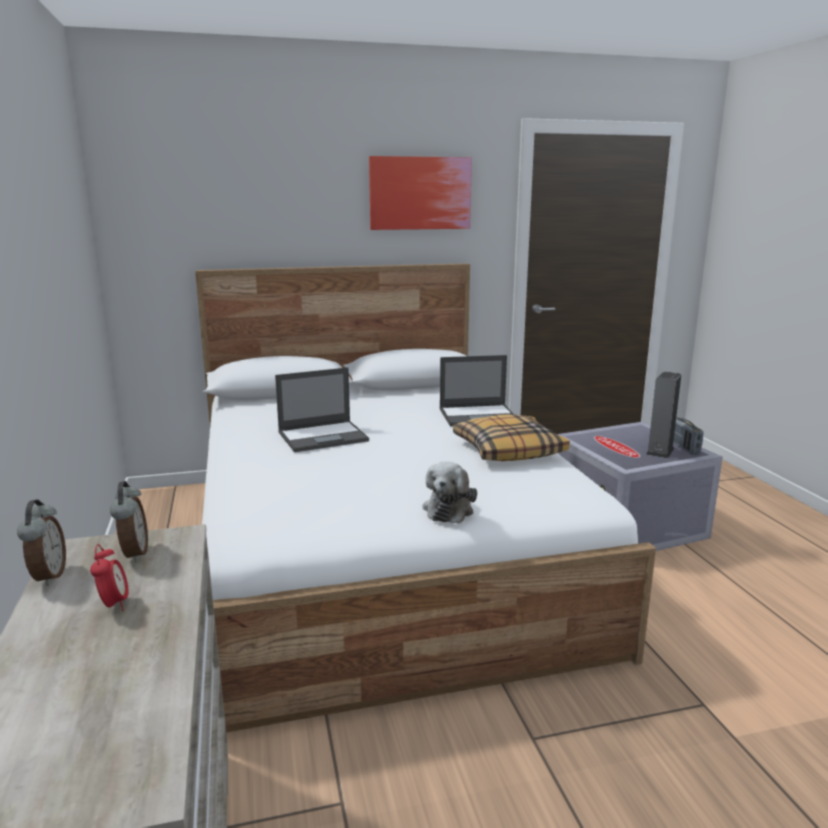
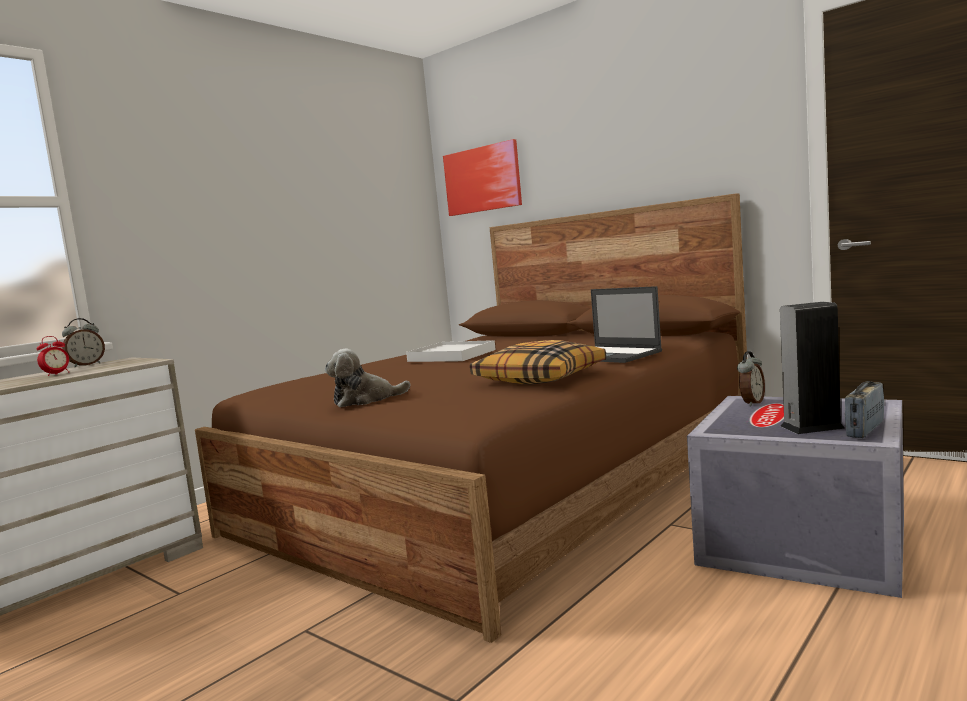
camera: 55 degrees right, 10 degrees down
alarm clock [110,481,148,563] -> alarm clock moved to [737,351,765,406]
white bed [195,263,656,732] -> brown bed [195,193,747,643]
laptop [275,367,369,452] -> white tray [406,340,496,362]
picture [369,156,472,230] -> picture moved to [443,139,522,216]

